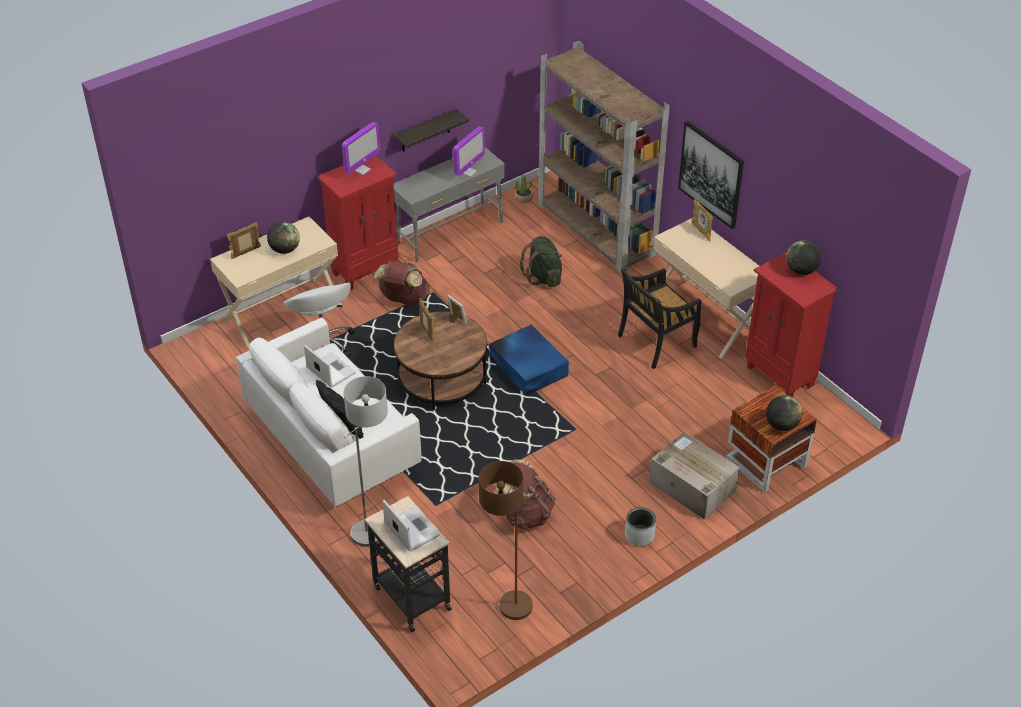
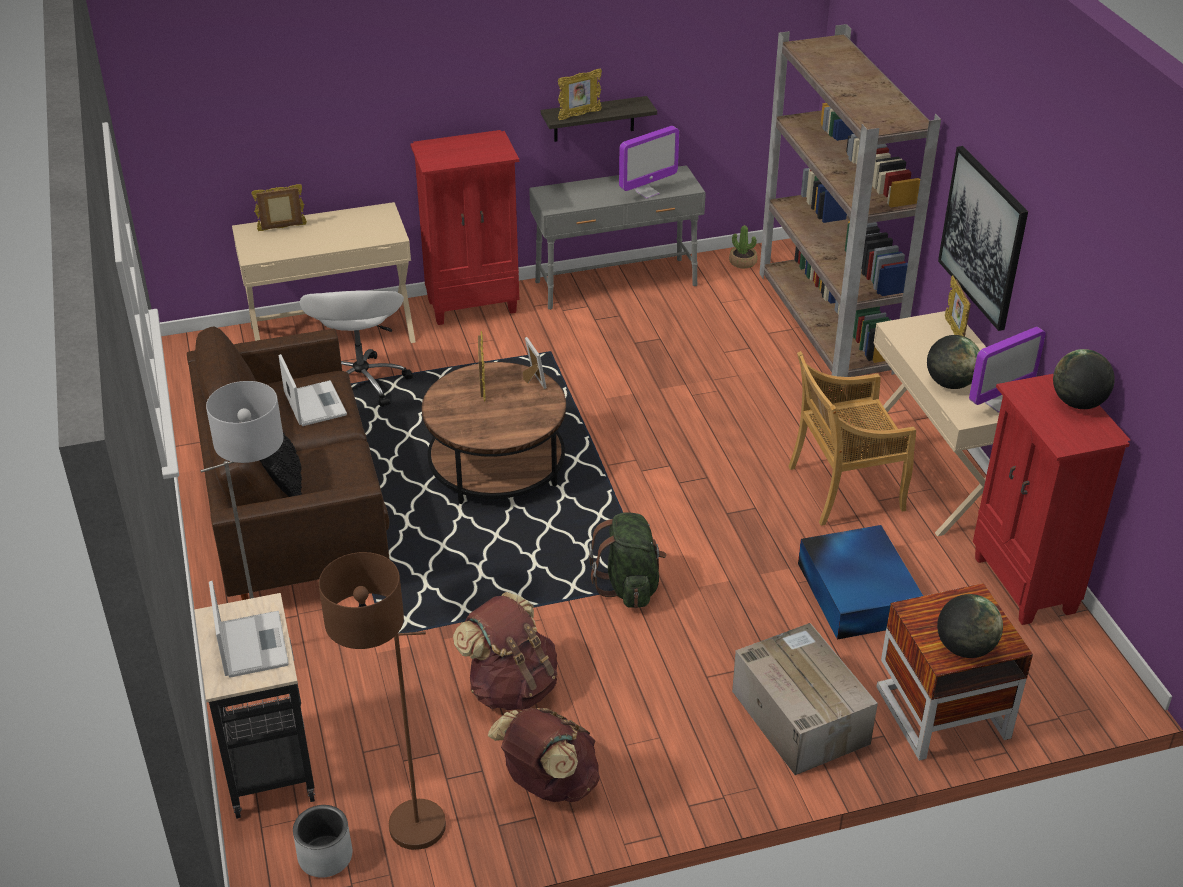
camera: 20 degrees right, 5 degrees down
white sofa [236,317,422,507] -> brown sofa [187,326,390,600]
globe [267,221,300,254] -> globe moved to [927,335,980,389]
monitor [342,122,380,175] -> monitor moved to [969,327,1046,413]
brown backpack [374,261,430,305] -> brown backpack moved to [488,708,600,802]
blue storage box [489,324,569,395] -> blue storage box moved to [798,525,923,640]
green backpack [519,236,562,287] -> green backpack moved to [589,512,666,608]
black chair [618,268,701,369] -> beige chair [788,351,916,526]
grey planter [625,507,656,546] -> grey planter moved to [293,805,352,878]
none -> picture frame [558,68,602,120]

